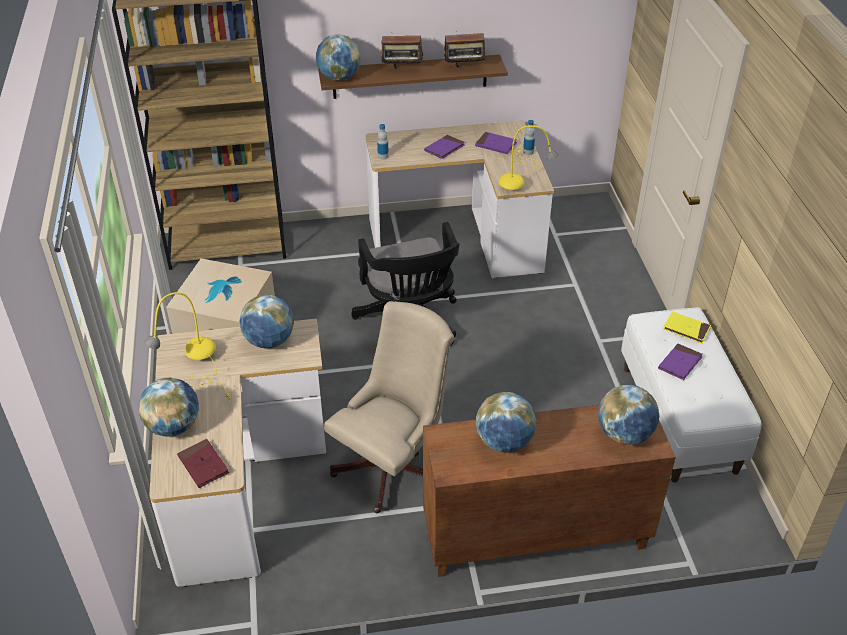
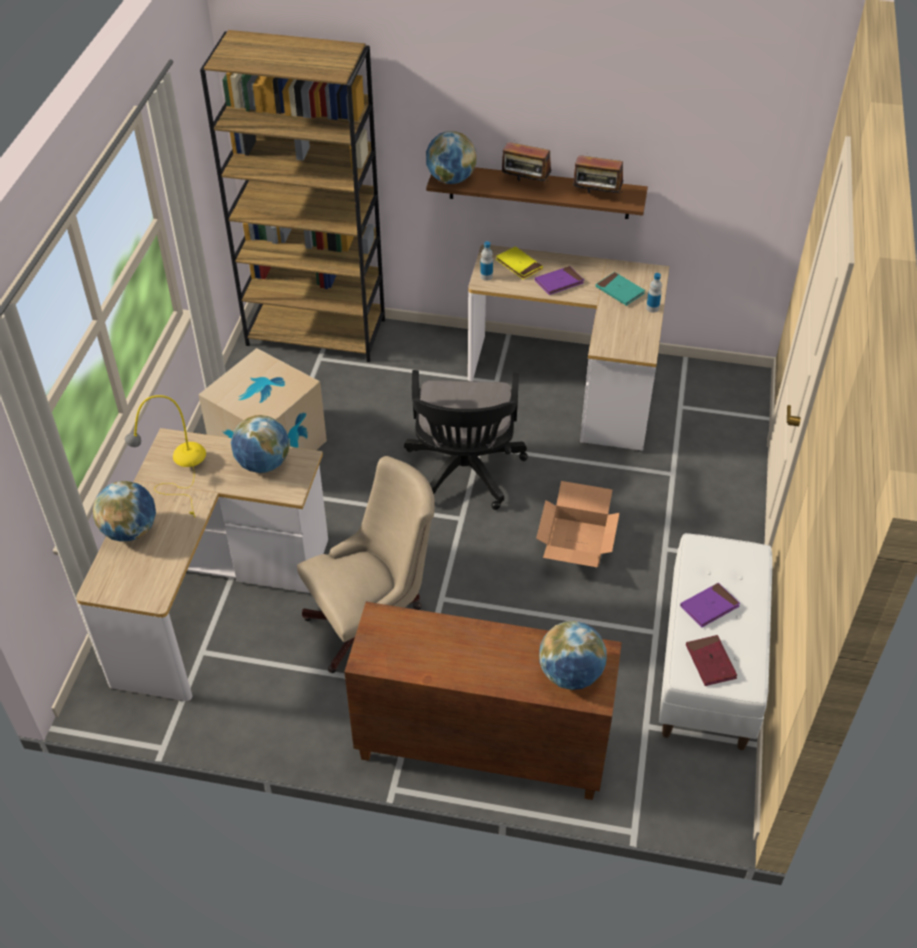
camera: 20 degrees right, 5 degrees up
red book [177,439,229,488] -> red book moved to [686,635,737,686]
purple book [475,132,517,154] -> turquoise book [596,272,645,306]
globe [476,392,536,452] -> none
yellow table lamp [499,125,558,190] -> none
yellow book [663,311,711,343] -> yellow book moved to [496,246,543,279]
none -> cardboard box [536,481,620,567]

